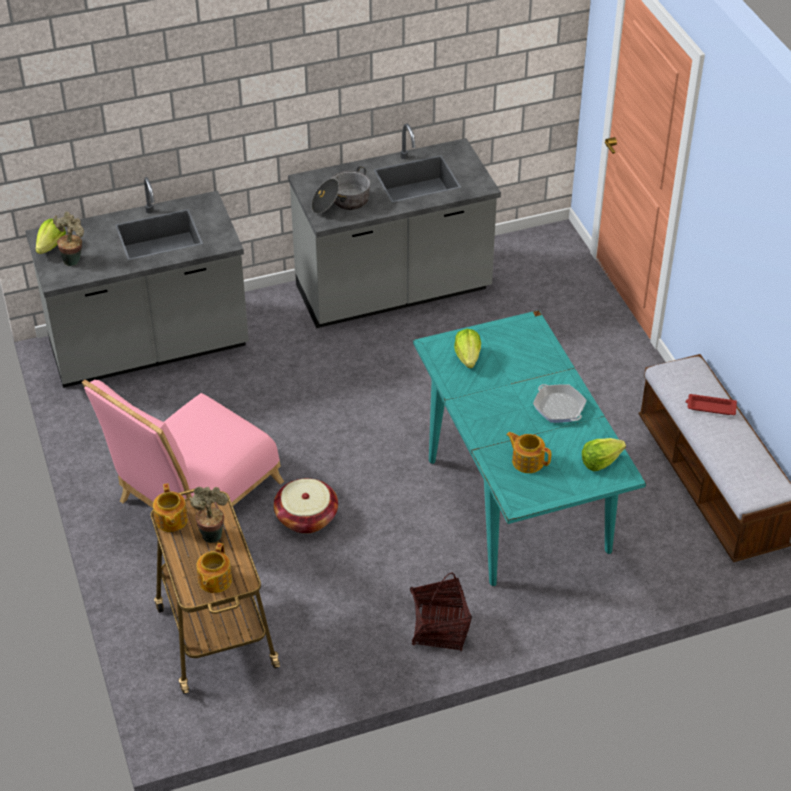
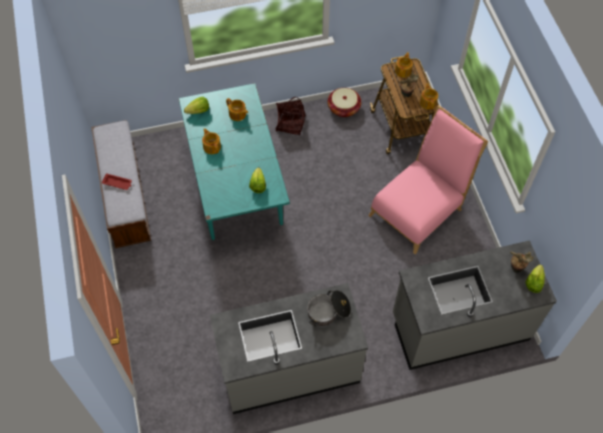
camera: 175 degrees left, 15 degrees up
basket [274,478,338,534] -> basket moved to [328,88,361,117]
frying pan [533,384,587,423] -> teapot [202,128,221,154]

